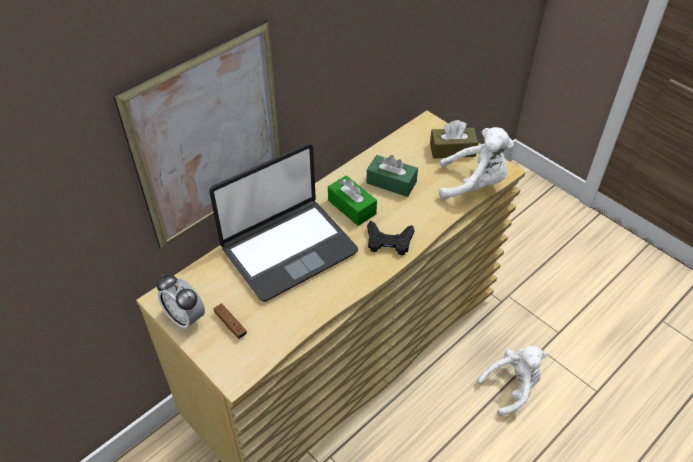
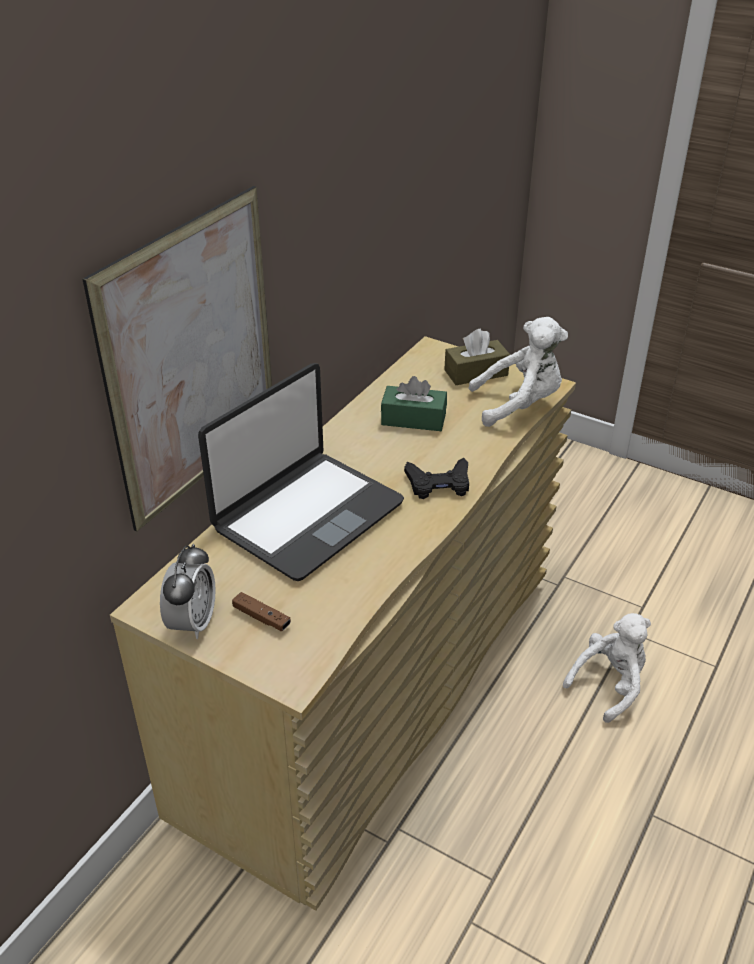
camera: 15 degrees left, 10 degrees down
alarm clock [156,275,205,331] -> alarm clock turned 105 degrees counterclockwise [160,544,216,639]
green tissue box [328,175,377,226] -> none

